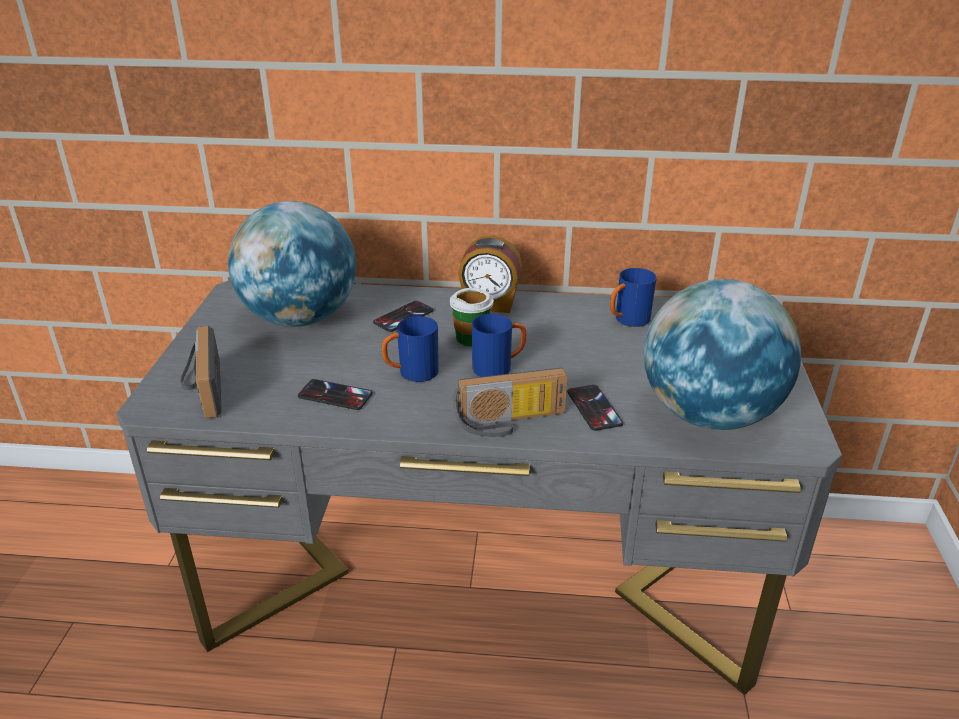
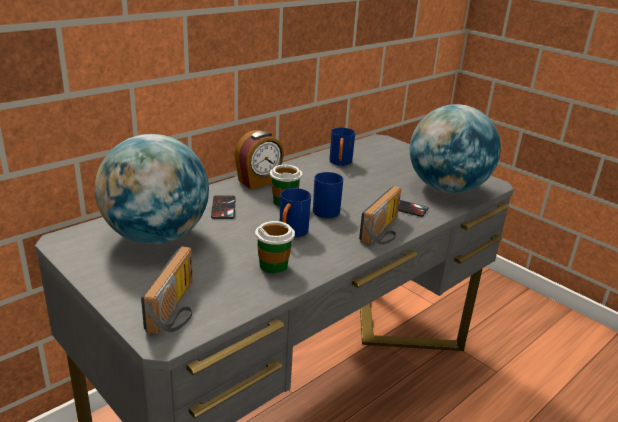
camera: 50 degrees left, 5 degrees down
radio [180,326,222,419] -> radio turned 105 degrees counterclockwise [141,246,193,334]
phone [298,379,373,410] -> cup [255,221,295,274]

